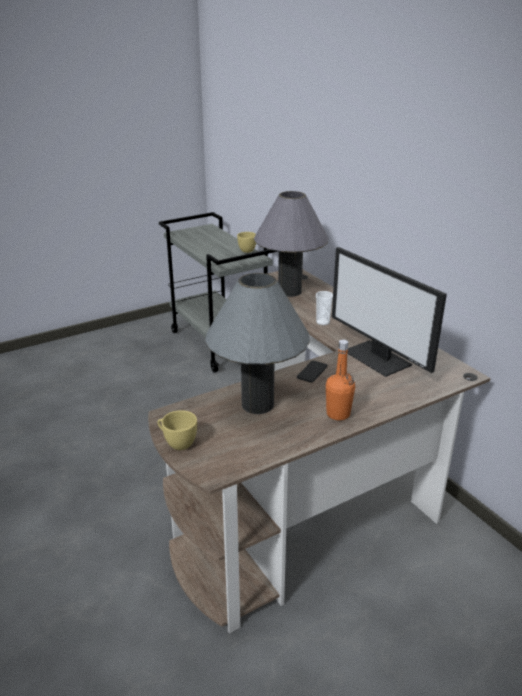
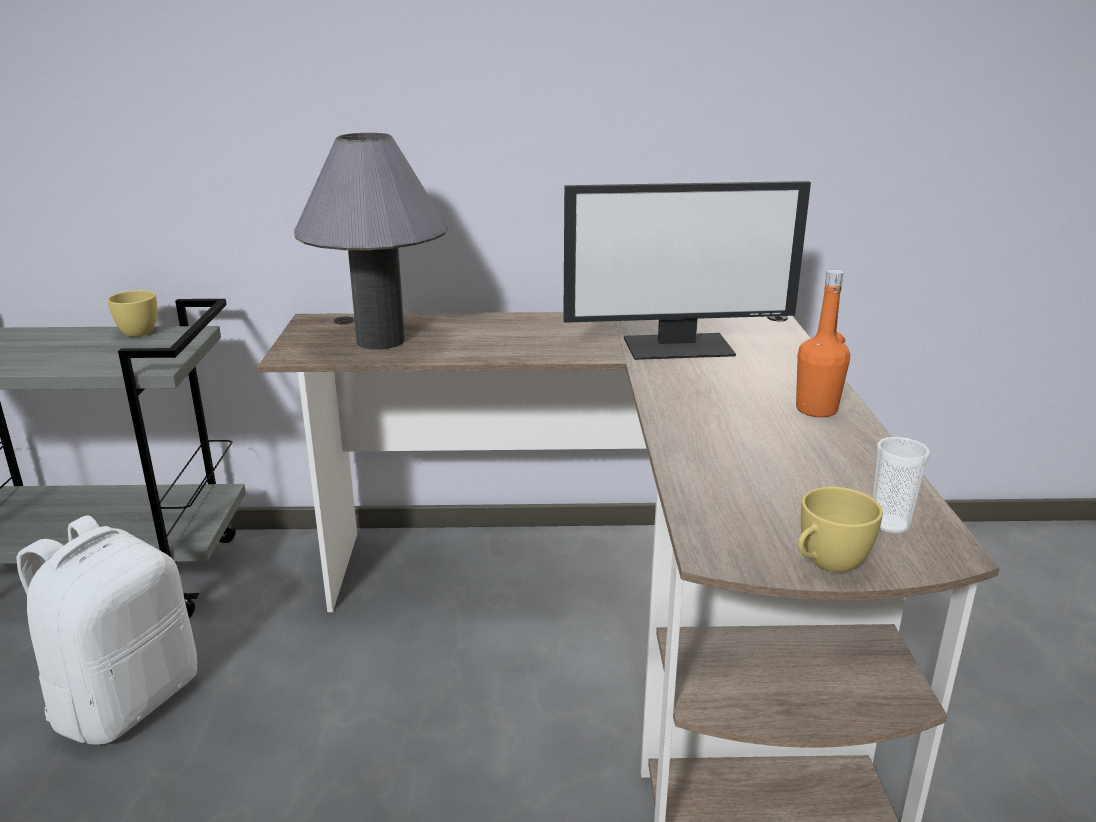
camera: 60 degrees left, 5 degrees down
grey table lamp [205,273,310,414] -> none
phone [297,361,328,383] -> none
cup [316,291,333,325] -> cup moved to [873,437,930,534]
none -> white backpack [16,515,197,745]

